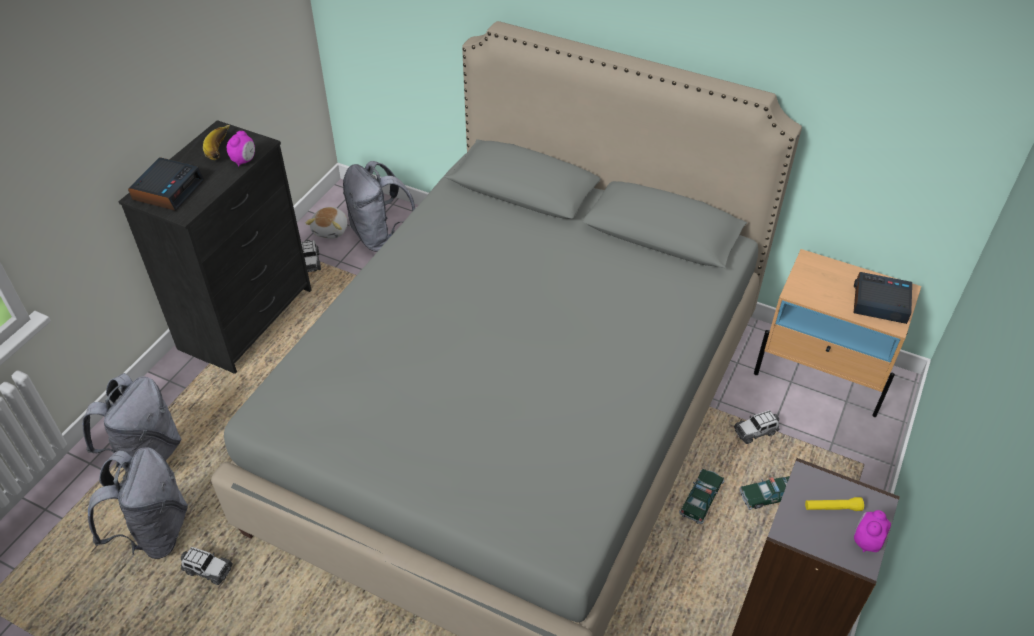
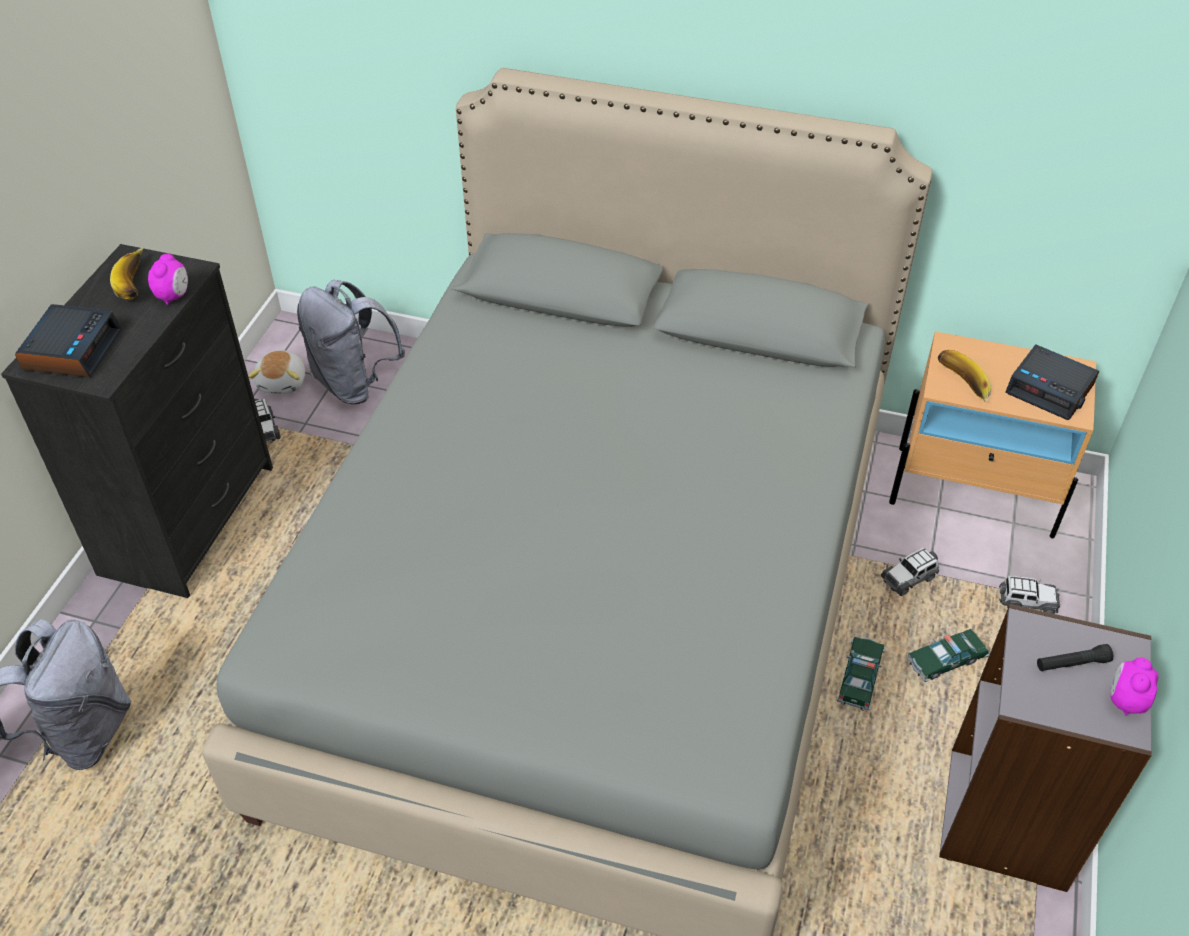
camera: 10 degrees left, 0 degrees up
grey backpack [88,447,188,559] -> none
toy car [181,547,233,585] -> toy car moved to [999,576,1060,614]
yellow flashlight [805,497,864,511] -> black flashlight [1037,644,1113,671]
alarm clock [854,272,912,324] -> alarm clock turned 150 degrees counterclockwise [1006,344,1099,420]
none -> banana [937,350,991,402]

